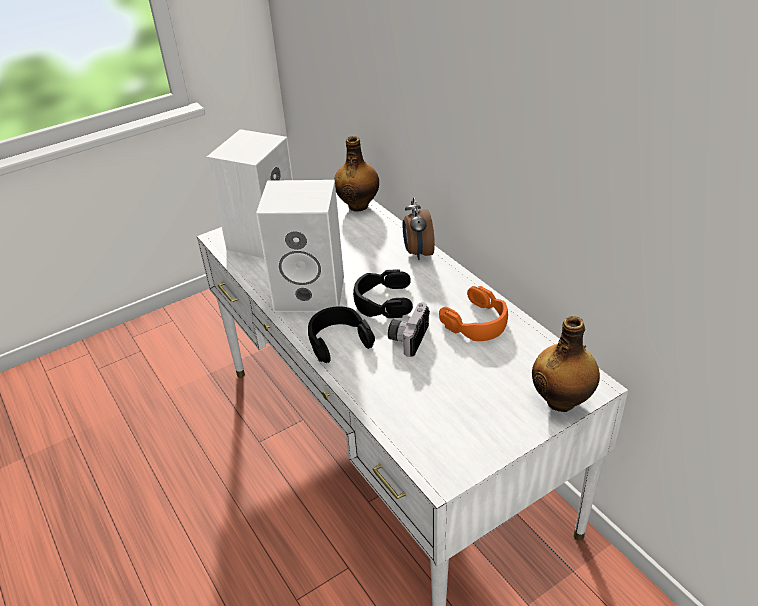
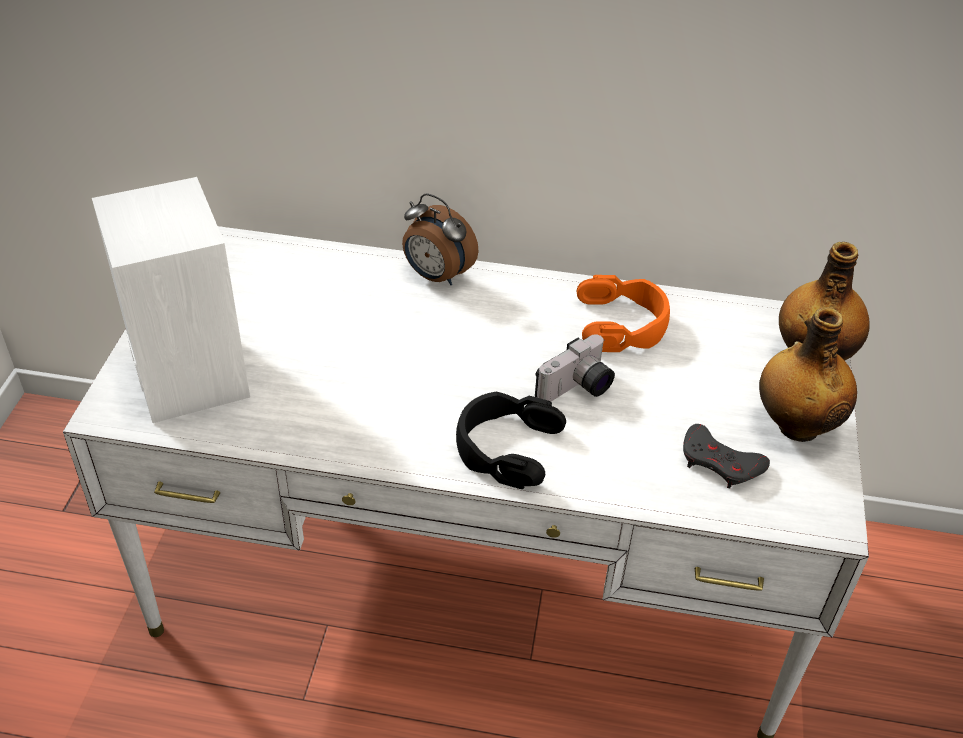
camera: 50 degrees left, 5 degrees up
white speaker [256,180,344,312] -> none
bottle [334,136,379,212] -> bottle moved to [759,307,857,442]
black headphones [353,269,413,318] -> none
camera [388,302,430,357] -> camera turned 105 degrees counterclockwise [535,334,615,401]
none -> grey game controller [683,424,770,489]

